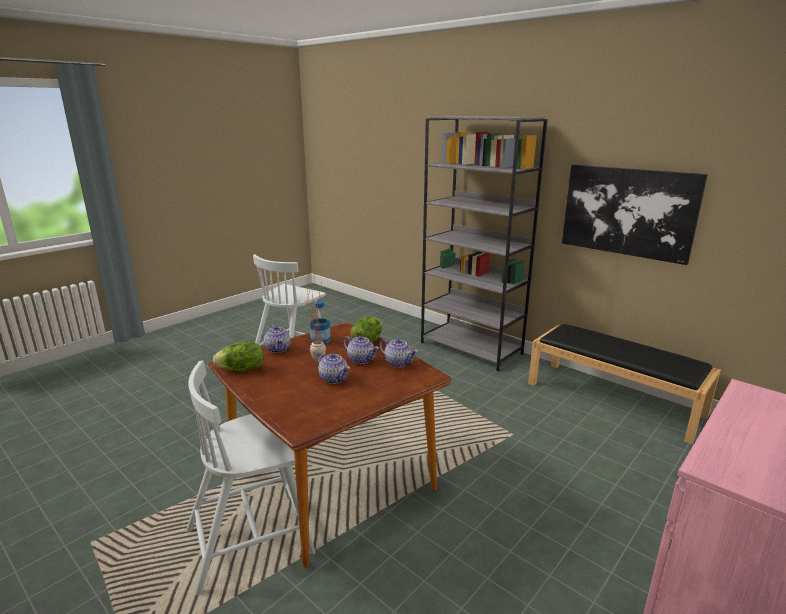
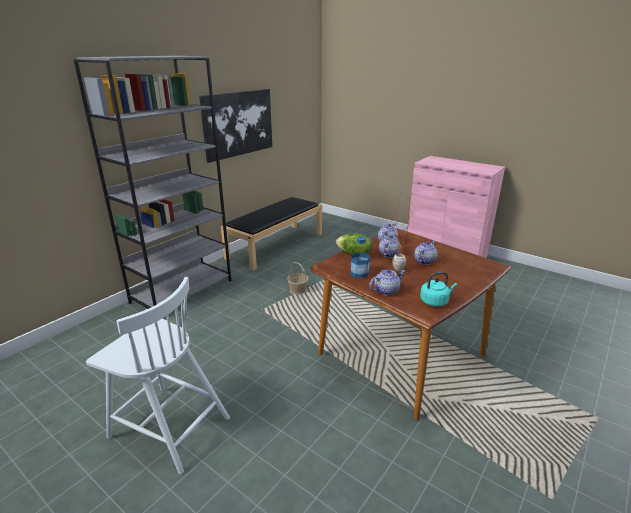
camera: 95 degrees left, 5 degrees up
white chair [186,361,316,595] -> none
lettuce [213,342,264,371] -> turquoise kettle [420,272,457,307]
none -> basket [287,262,309,294]

